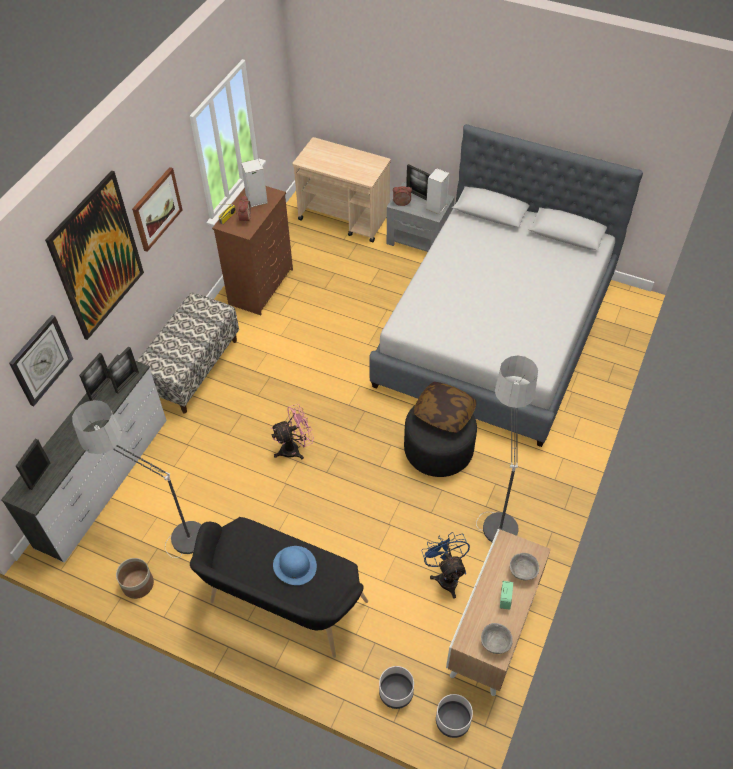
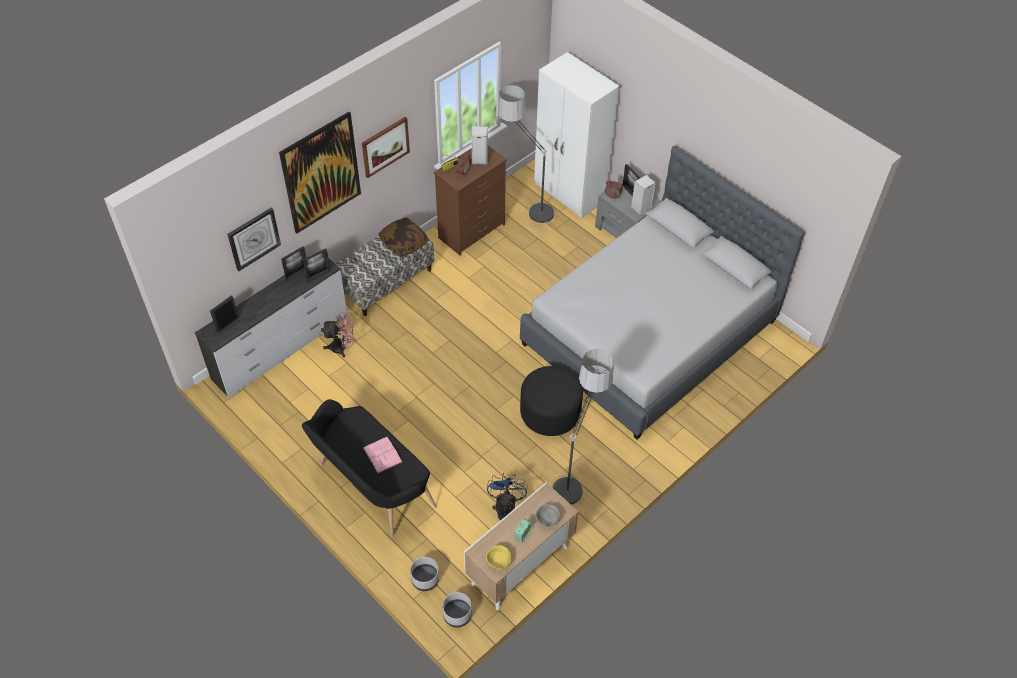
camera: 20 degrees right, 0 degrees up
floor lamp [72,400,201,558] -> floor lamp moved to [498,85,554,224]
planter [116,558,154,599] -> none
pink fan [271,404,314,459] -> pink fan moved to [321,311,353,357]
blue hat [273,546,317,585] -> pink book [363,437,402,474]
beige cart [292,137,391,242] -> white wardrobe [534,52,620,218]
pillow [414,382,476,433] -> pillow moved to [379,218,428,257]
grey bowl [481,623,513,654] -> yellow bowl [486,545,511,569]

